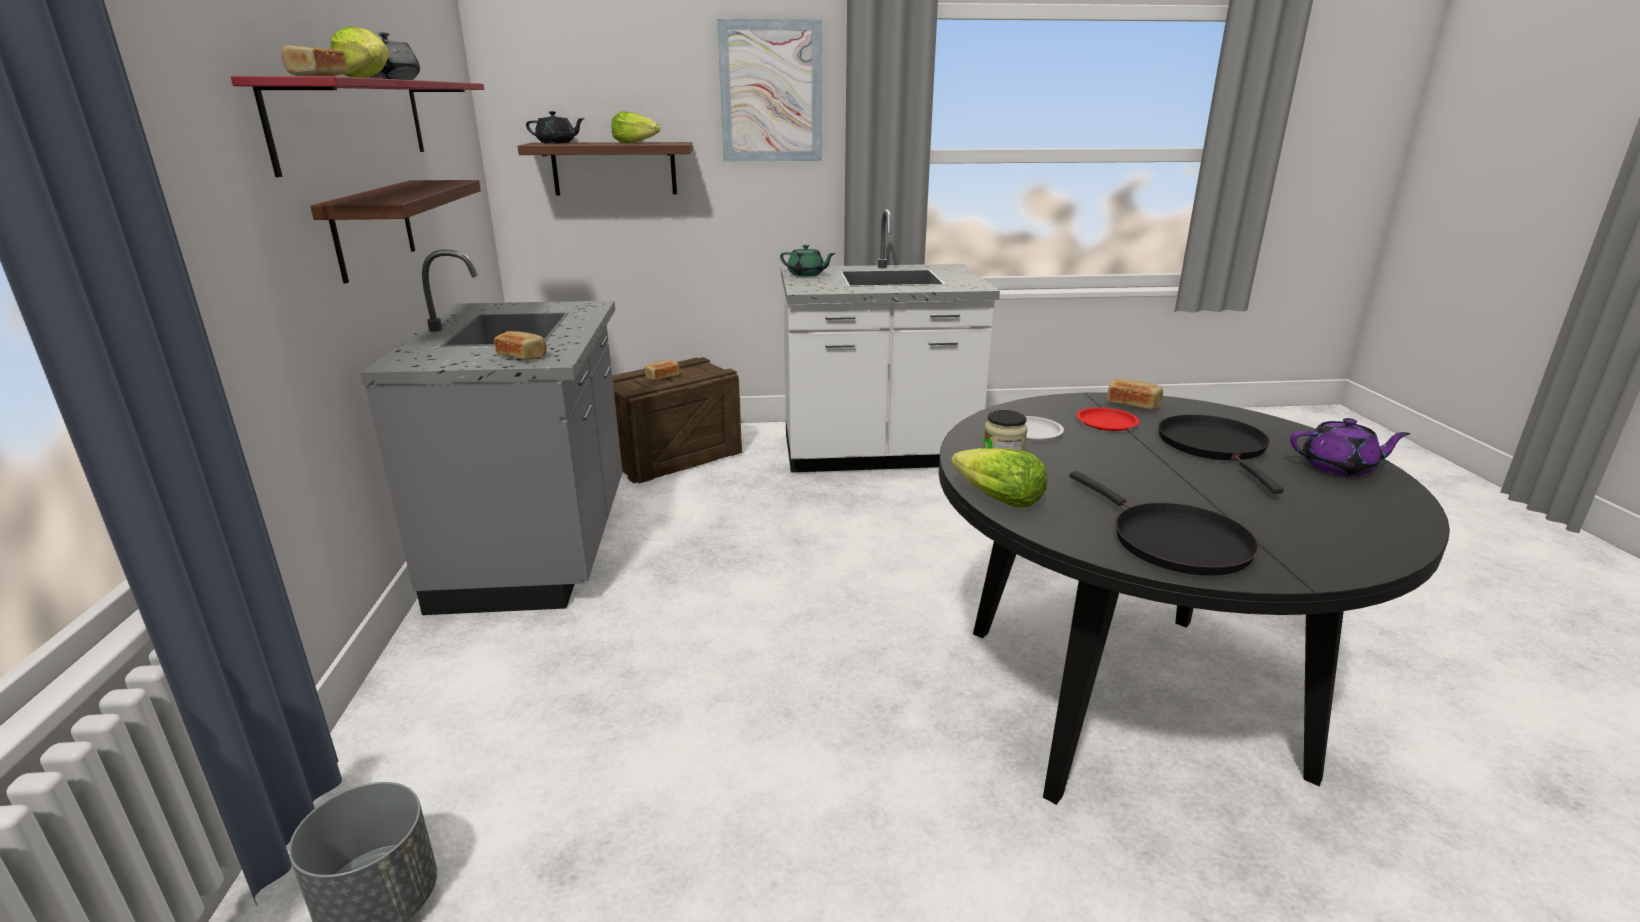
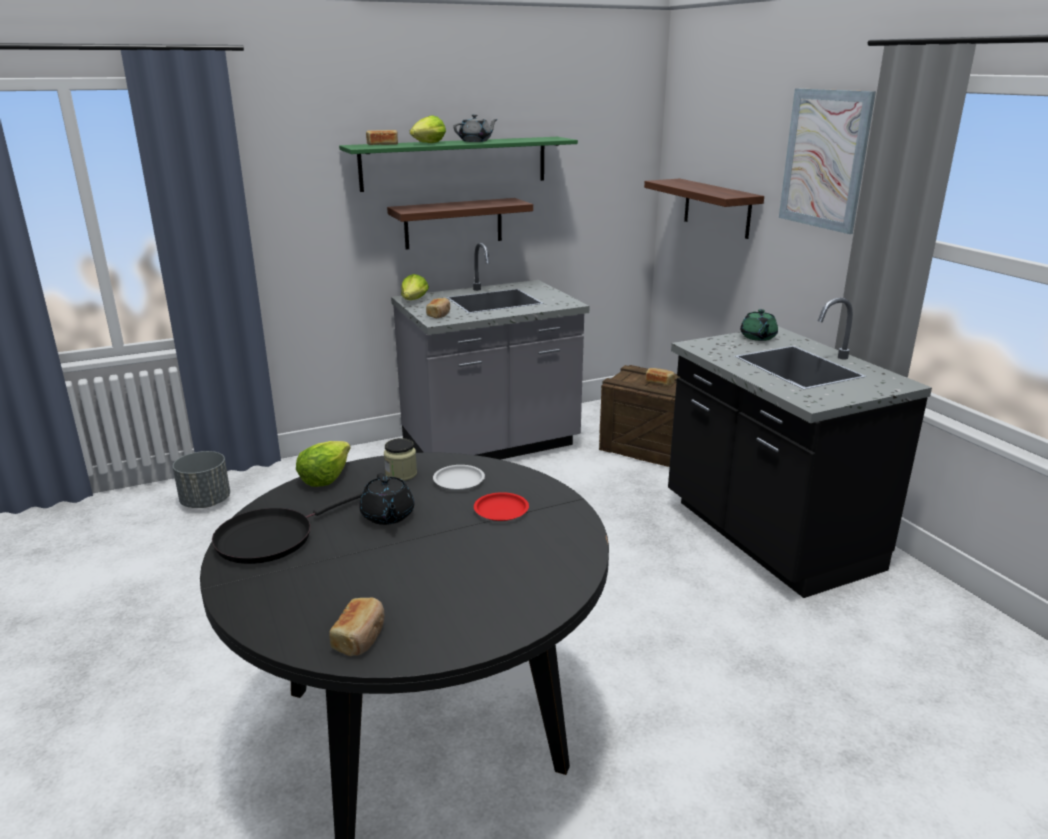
camera: 70 degrees right, 0 degrees up
red shelf [231,76,484,177] -> green shelf [339,137,578,192]
black teapot [526,111,585,143] -> black teapot moved to [359,473,414,525]
lettuce [612,111,660,143] -> lettuce moved to [401,274,429,300]
white counter [781,209,1000,473] -> black counter [668,297,932,598]
bread [1107,379,1163,410] -> bread moved to [329,598,384,656]
black frying pan [1158,415,1284,494] -> none
purple teapot [1290,418,1411,477] -> none

